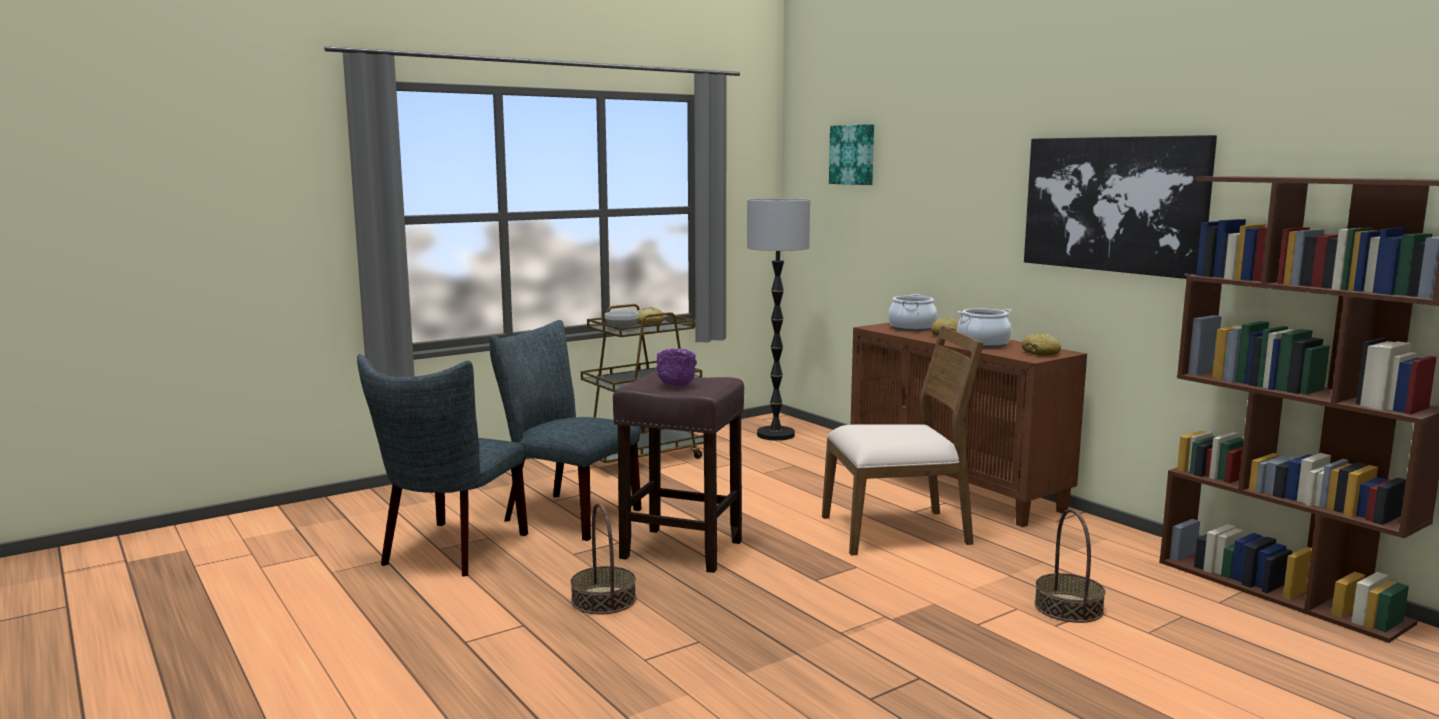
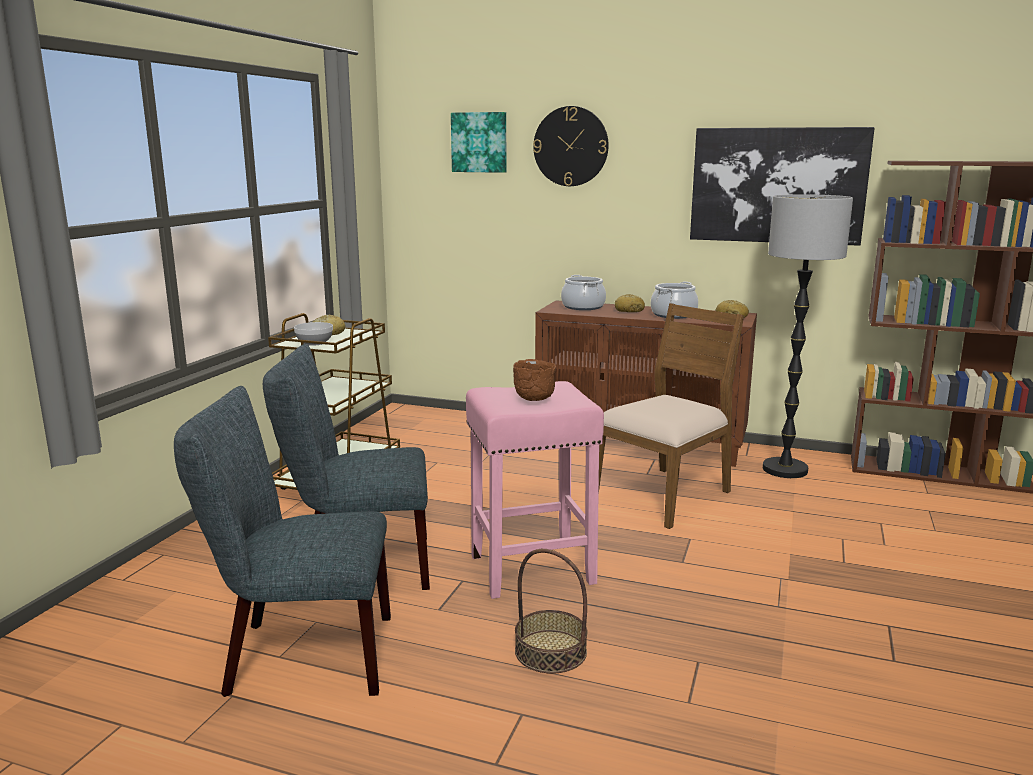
camera: 35 degrees left, 5 degrees up
grey chair [357,354,528,577] -> grey chair turned 105 degrees clockwise [174,386,391,697]
brown stool [613,372,744,573] -> pink stool [466,381,604,599]
purple bowl [657,348,697,386] -> brown bowl [513,359,556,401]
floor lamp [747,198,810,441] -> floor lamp moved to [763,194,853,478]
basket [1035,509,1106,623] -> none
none -> wall clock [533,106,609,186]

